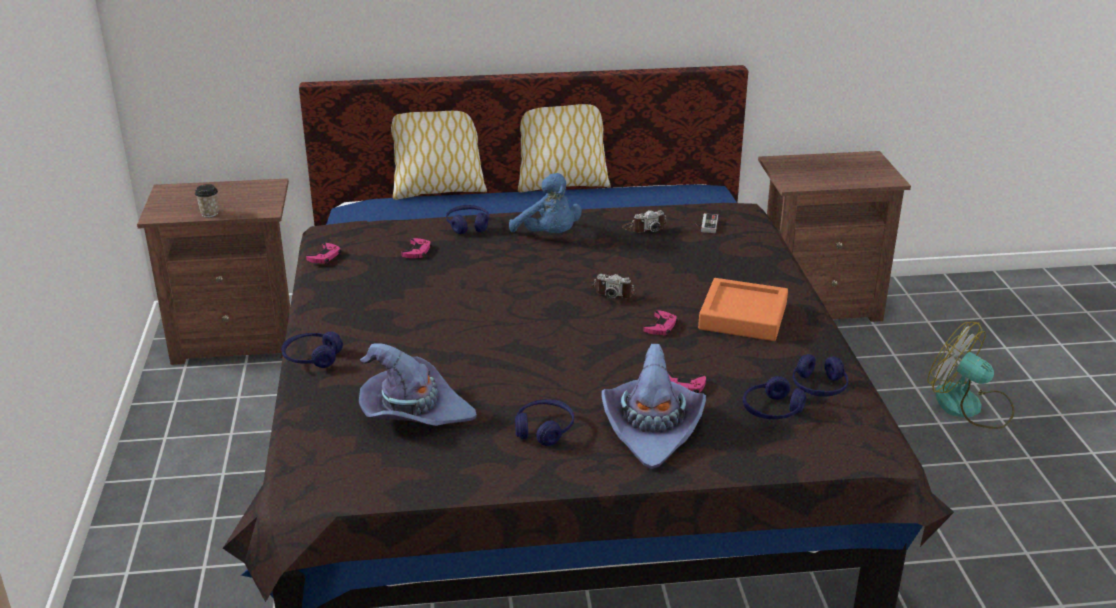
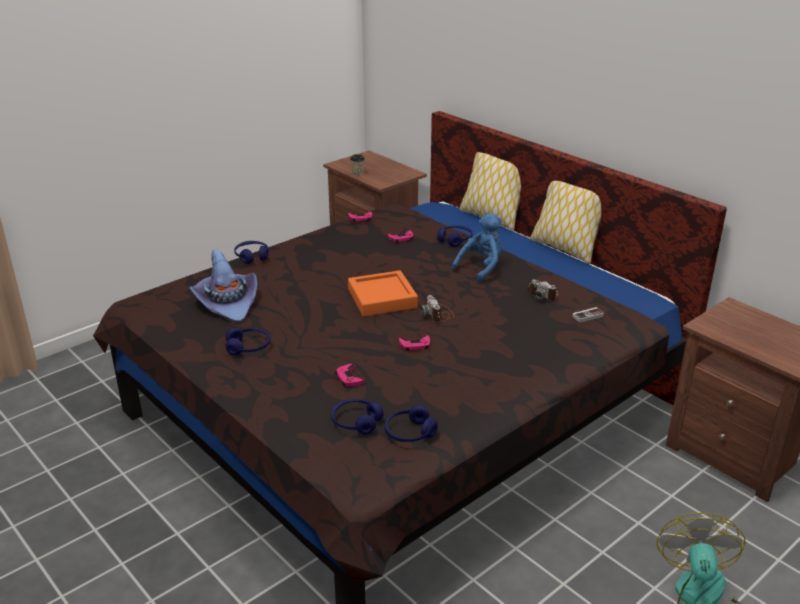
camera: 55 degrees right, 0 degrees up
blue plush toy [509,173,582,233] -> blue plush toy turned 150 degrees counterclockwise [451,213,502,283]
purple hat [601,344,706,469] -> none
orange tray [698,278,788,341] -> orange tray moved to [348,270,418,316]

